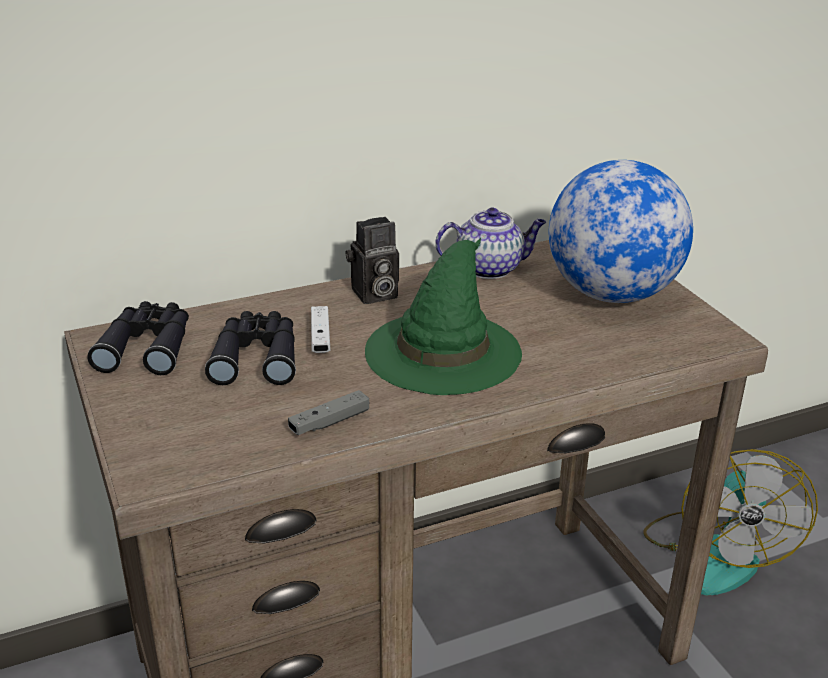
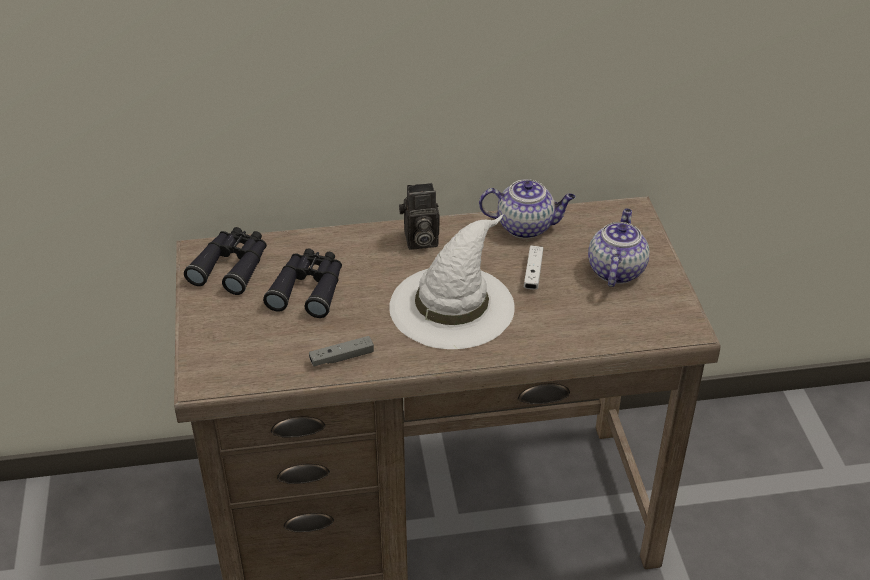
camera: 15 degrees right, 10 degrees up
white game controller [311,306,330,353] -> white game controller moved to [524,246,543,290]
green hat [365,238,522,395] -> white hat [389,213,515,349]
globe [549,160,693,303] -> teapot [588,208,650,287]
fan [643,449,818,595] -> none

